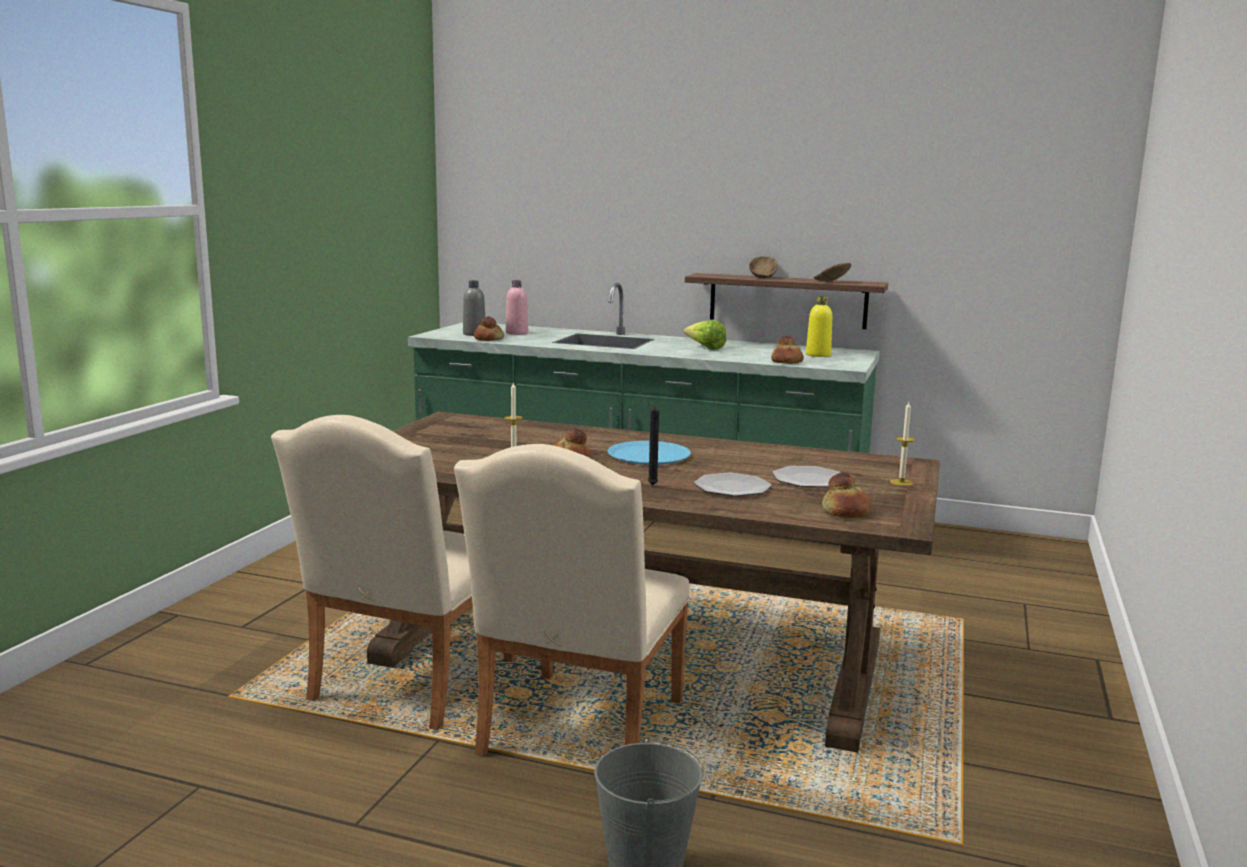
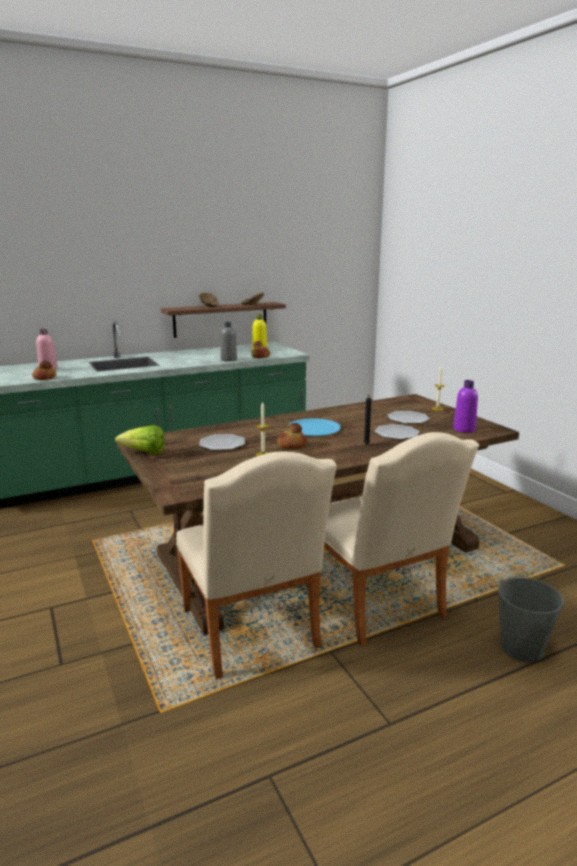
camera: 45 degrees left, 5 degrees up
grey bottle [463,280,485,336] -> grey bottle moved to [221,322,237,362]
lettuce [684,320,726,350] -> lettuce moved to [115,425,165,454]
bread [822,472,872,518] -> purple bottle [453,380,478,433]
none -> plate [199,434,245,450]

